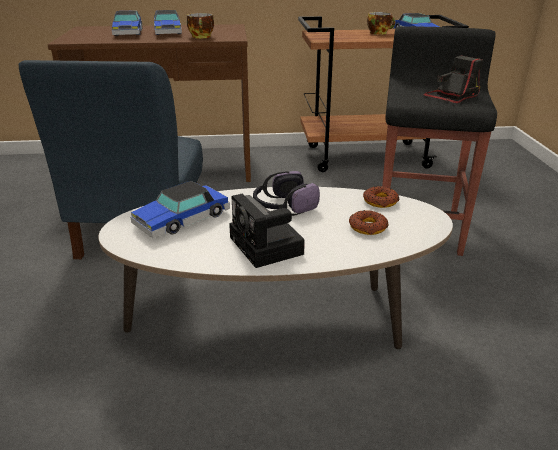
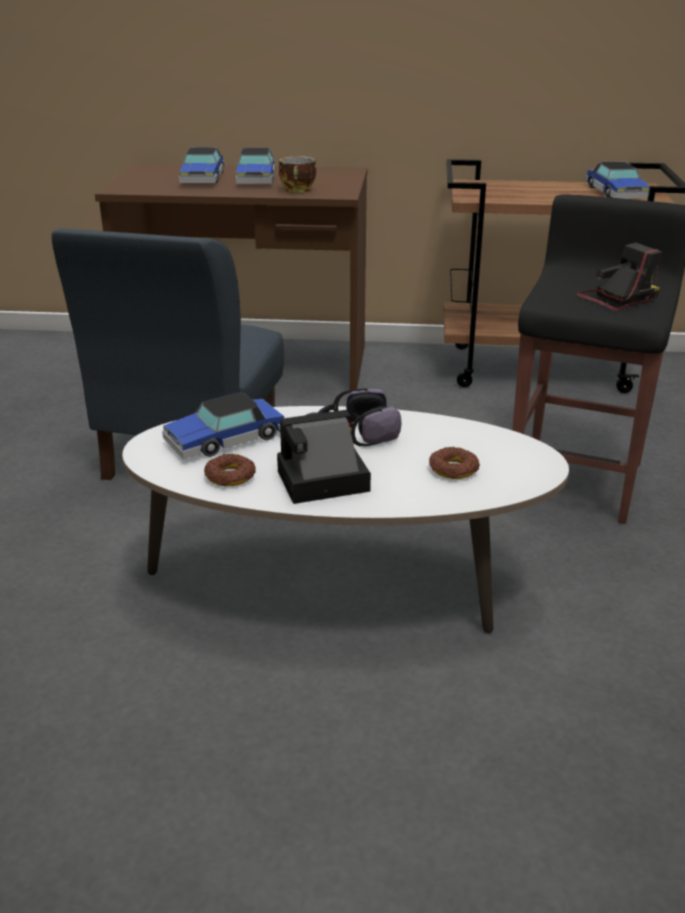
camera: 10 degrees right, 0 degrees up
camera [229,193,305,268] -> camera turned 90 degrees clockwise [277,410,371,504]
donut [363,186,399,208] -> donut moved to [204,453,256,486]
cup [367,12,395,35] -> none

